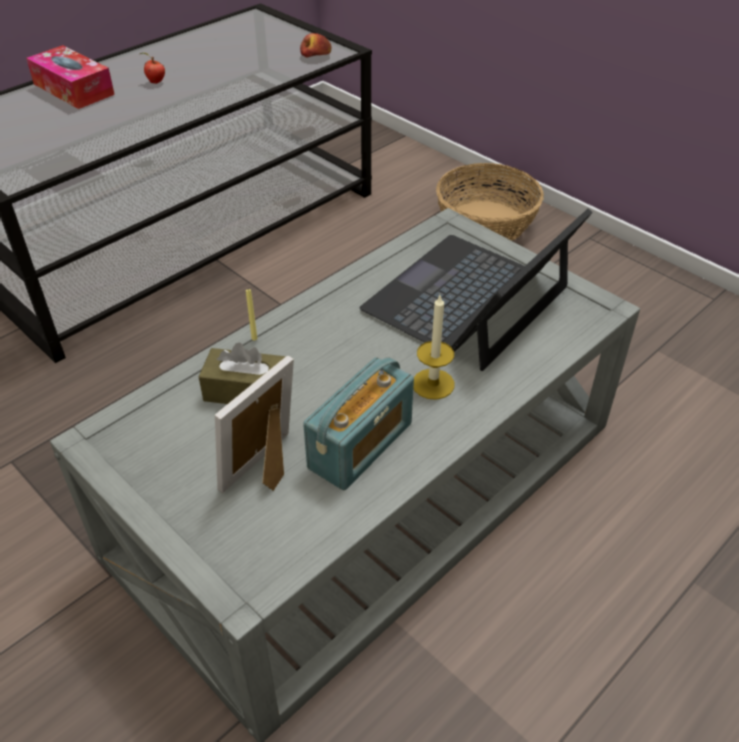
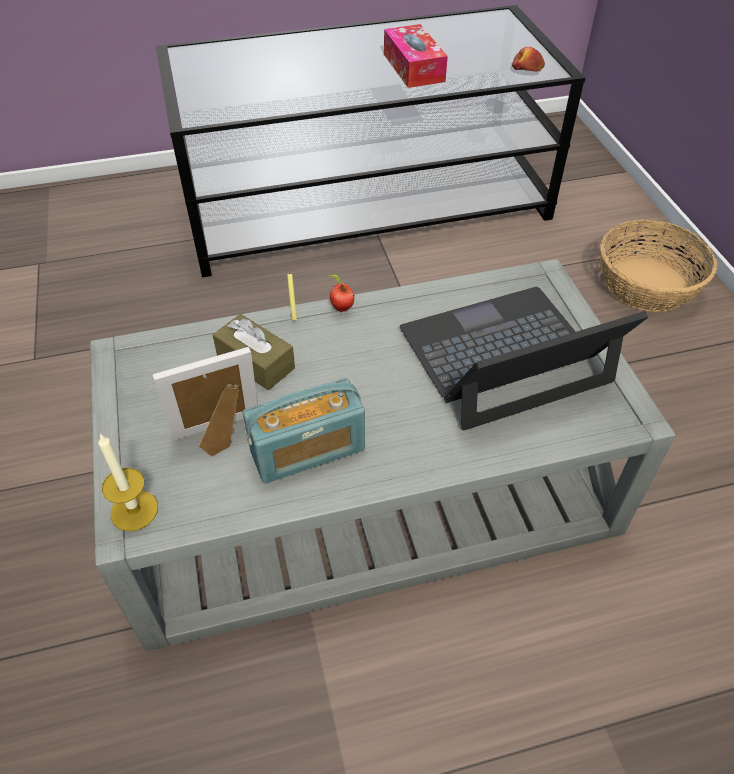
camera: 30 degrees right, 5 degrees up
tissue box [26,45,115,109] -> tissue box moved to [384,24,448,88]
apple [140,53,165,84] -> apple moved to [328,275,354,312]
candle [413,295,455,400] -> candle moved to [98,433,158,531]

